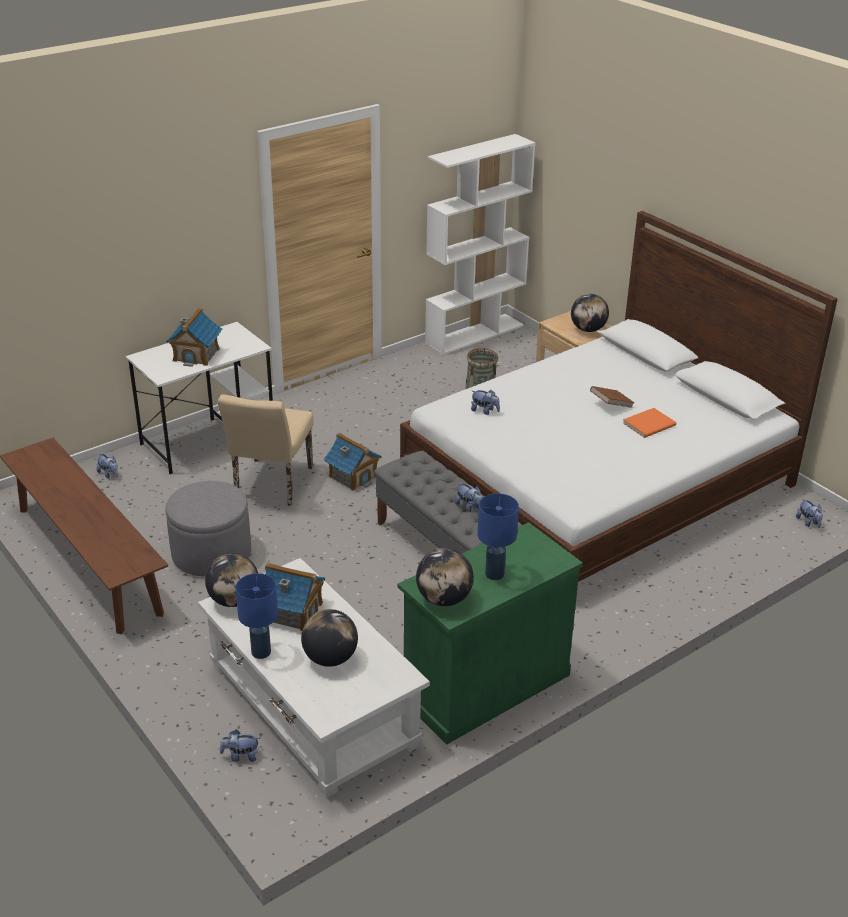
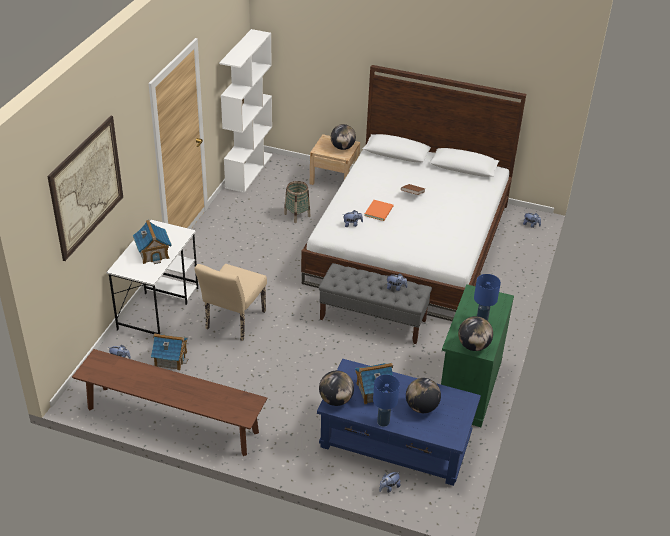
camera: 35 degrees left, 5 degrees up
grey ottoman [165,481,251,577] -> none
white coffee table [198,558,430,798] -> blue coffee table [317,359,481,486]
beige chair [218,395,313,506] -> beige chair turned 45 degrees clockwise [195,264,267,341]
toy house [324,433,382,491] -> toy house moved to [151,333,188,370]
orange book [623,408,676,438] -> orange book moved to [364,200,393,221]
none -> picture [47,116,123,261]

